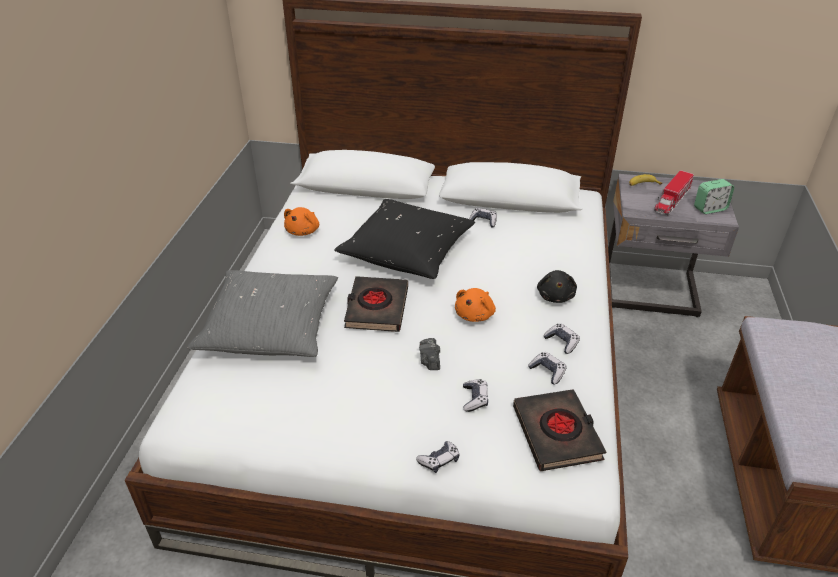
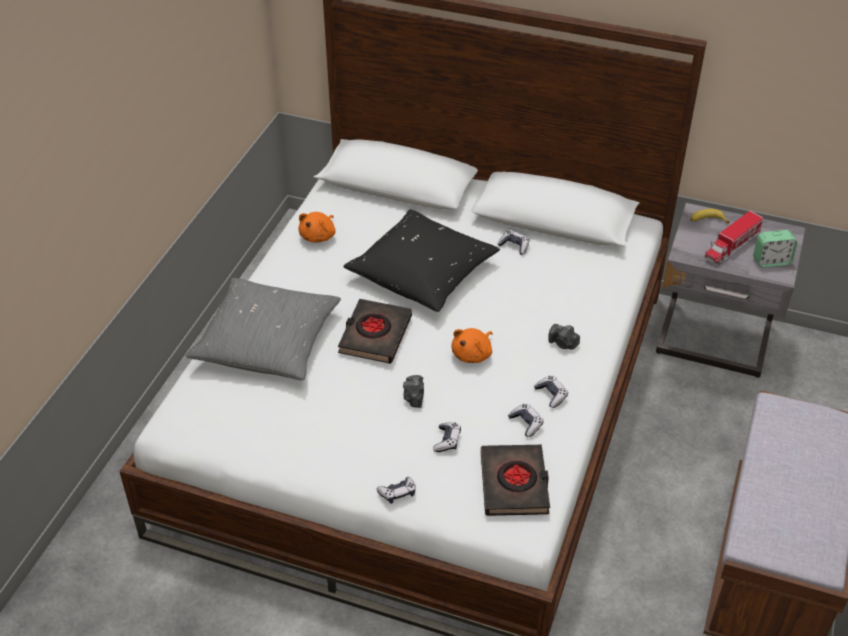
camera: 10 degrees right, 5 degrees up
black plush toy [537,270,577,303] -> camera [549,324,580,350]

